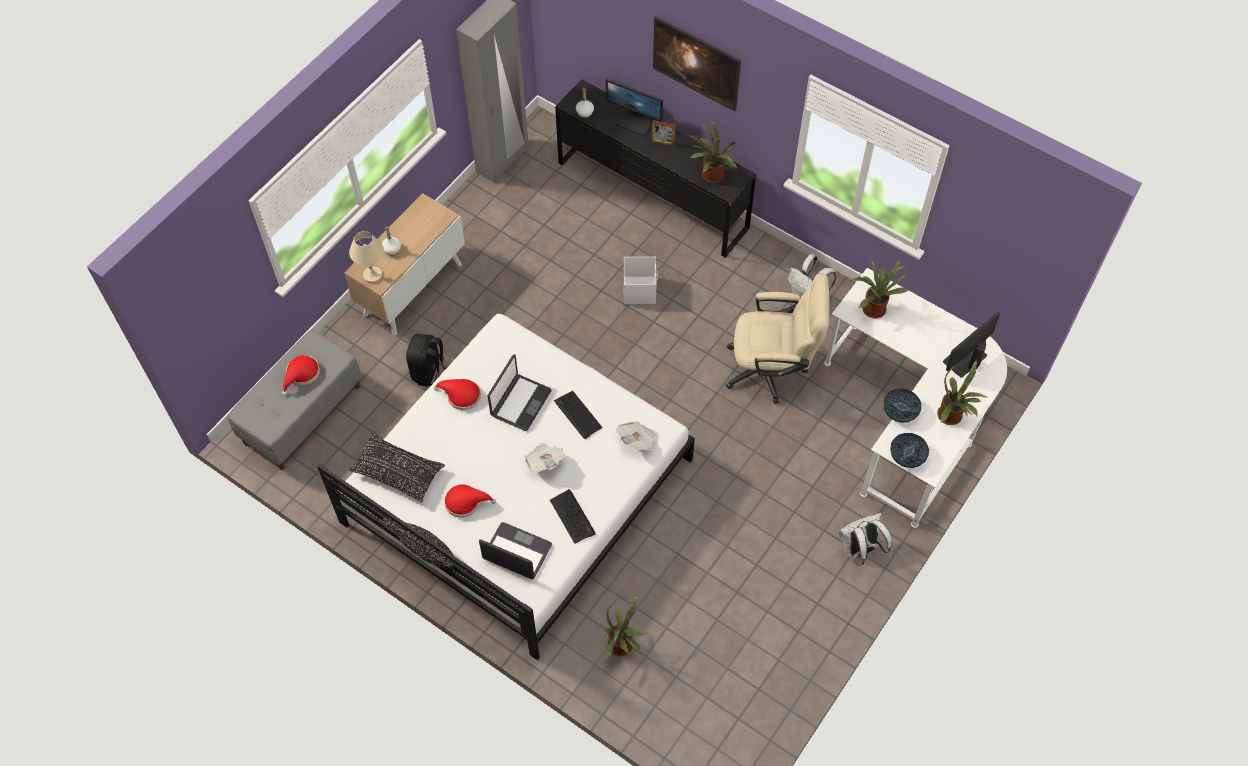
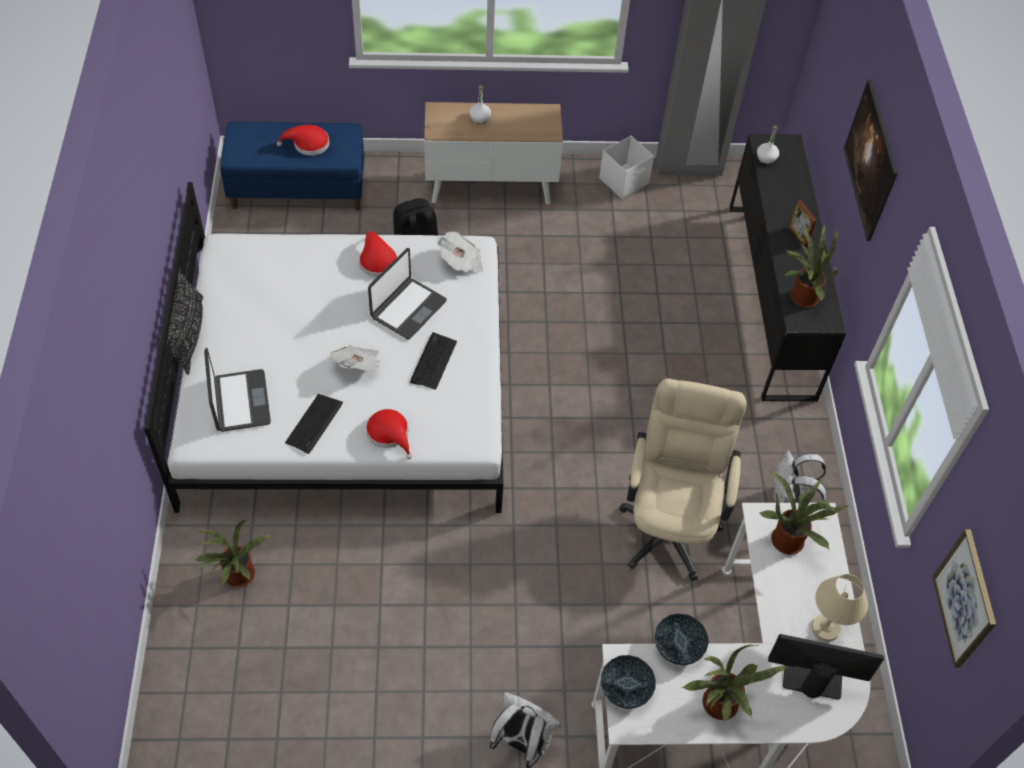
camera: 50 degrees right, 5 degrees down
grey bench [227,330,362,470] -> blue bench [220,122,364,210]
black pillow [348,433,445,502] -> none
beige table lamp [349,231,384,284] -> beige table lamp moved to [811,574,868,642]
red hat [444,484,496,518] -> red hat moved to [366,409,412,459]
laptop [487,354,552,431] -> laptop turned 45 degrees counterclockwise [368,248,447,340]
monitor [605,79,663,136] -> none
newspaper [616,421,658,450] -> newspaper moved to [437,232,483,273]
white storage box [624,257,658,304] -> white storage box moved to [599,136,654,199]
beige office chair [726,273,829,404] -> beige office chair turned 135 degrees counterclockwise [619,378,747,581]
none -> picture [932,529,996,667]

